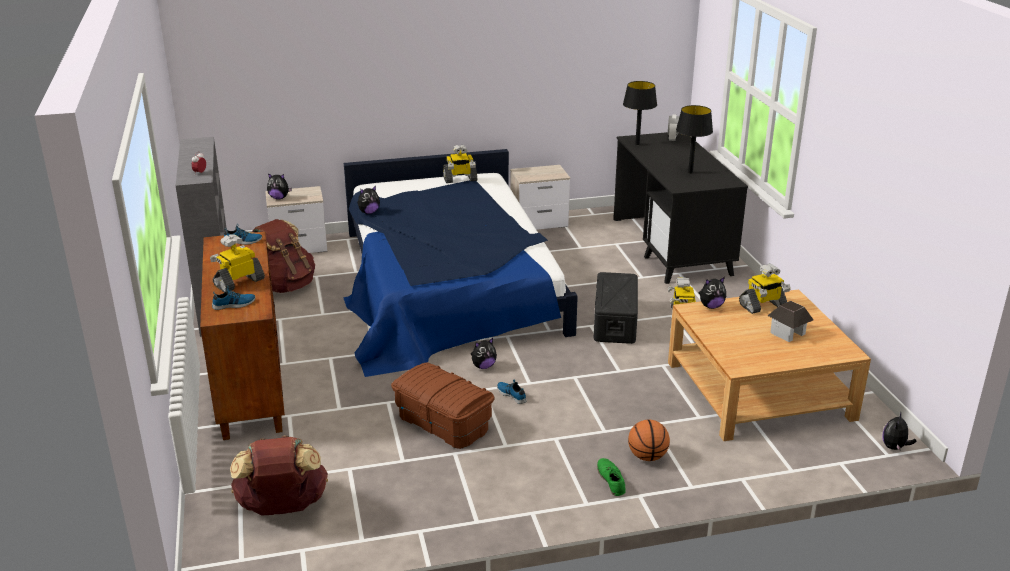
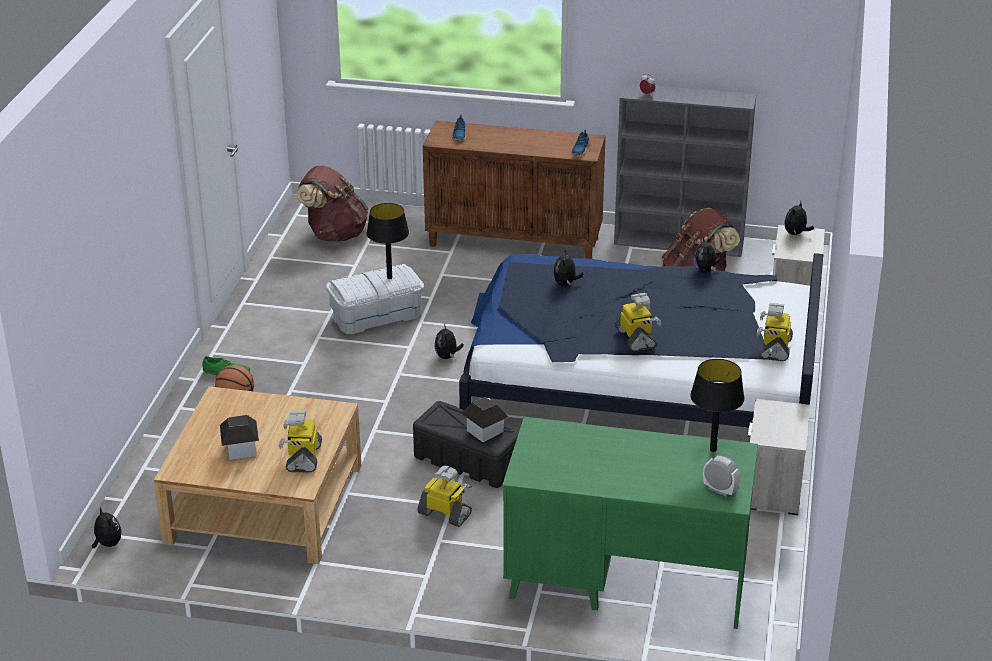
camera: 115 degrees right, 5 degrees up
toy robot [210,234,265,292] -> toy robot moved to [615,293,661,352]
brown storage box [391,363,495,449] -> white storage box [326,264,424,335]
shoe [497,379,527,404] -> none
black desk [613,132,748,284] -> green desk [502,417,758,629]
black table lamp [676,105,713,174] -> black table lamp moved to [367,203,409,279]
plush toy [699,277,726,309] -> plush toy moved to [553,249,584,286]
none -> toy house [461,397,508,442]

